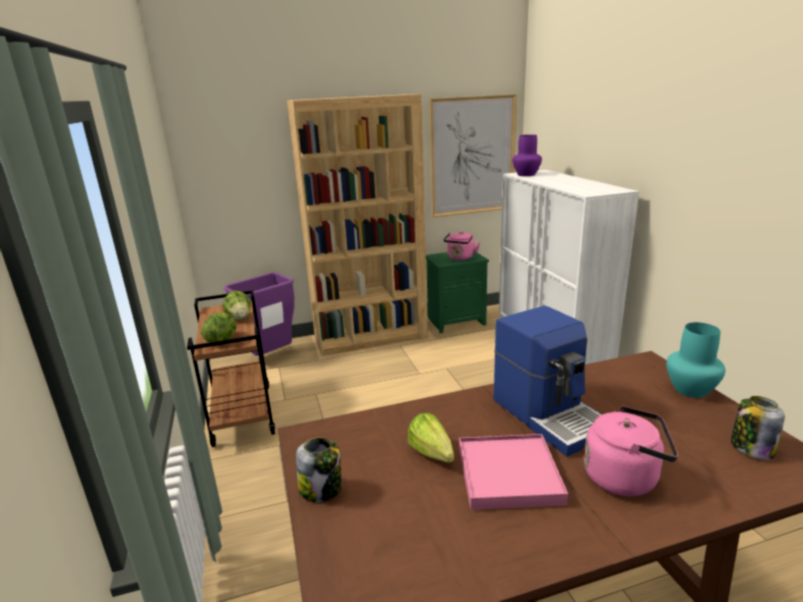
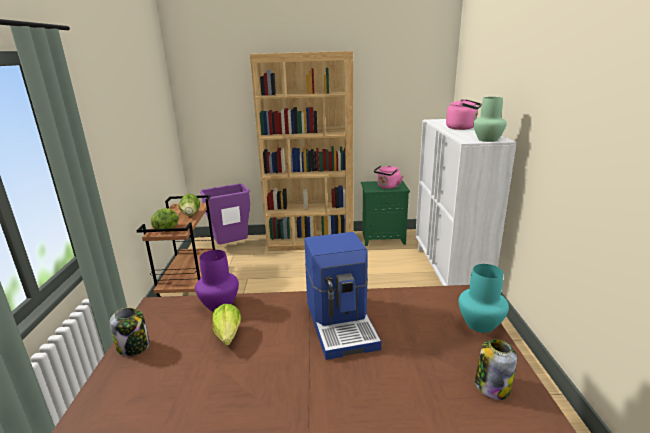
camera: 15 degrees right, 0 degrees up
picture [429,94,517,217] -> none
pink tray [459,434,568,510] -> none
purple vase [512,135,542,176] -> purple vase moved to [195,250,239,311]
pink kettle [584,406,678,496] -> pink kettle moved to [446,99,482,130]
none -> green vase [473,97,507,142]

